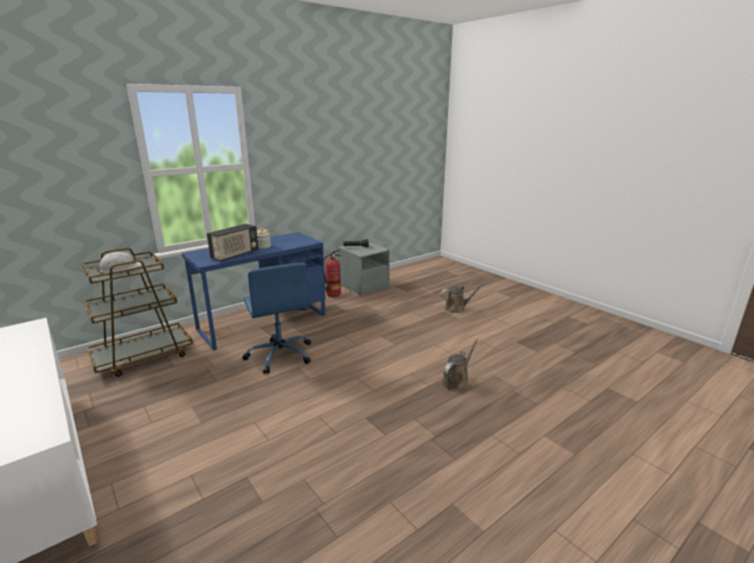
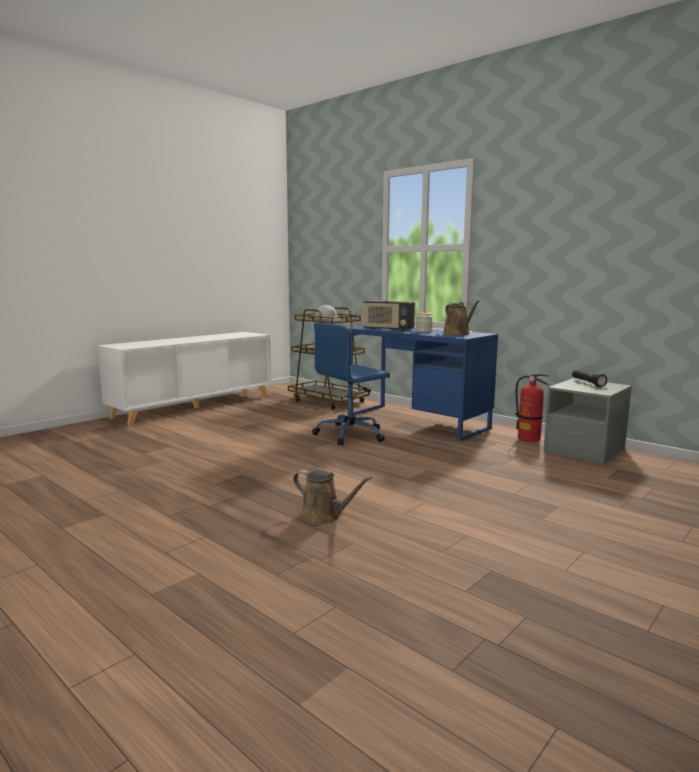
camera: 80 degrees right, 10 degrees down
brown watering can [441,283,484,313] -> brown watering can moved to [443,301,479,335]

